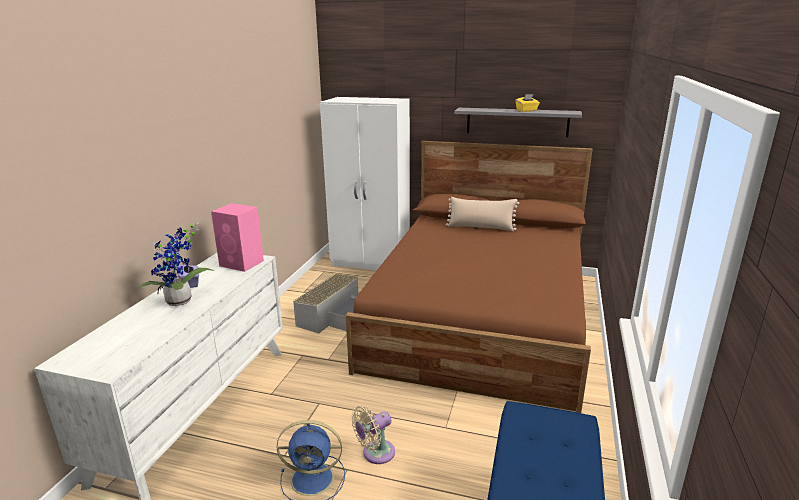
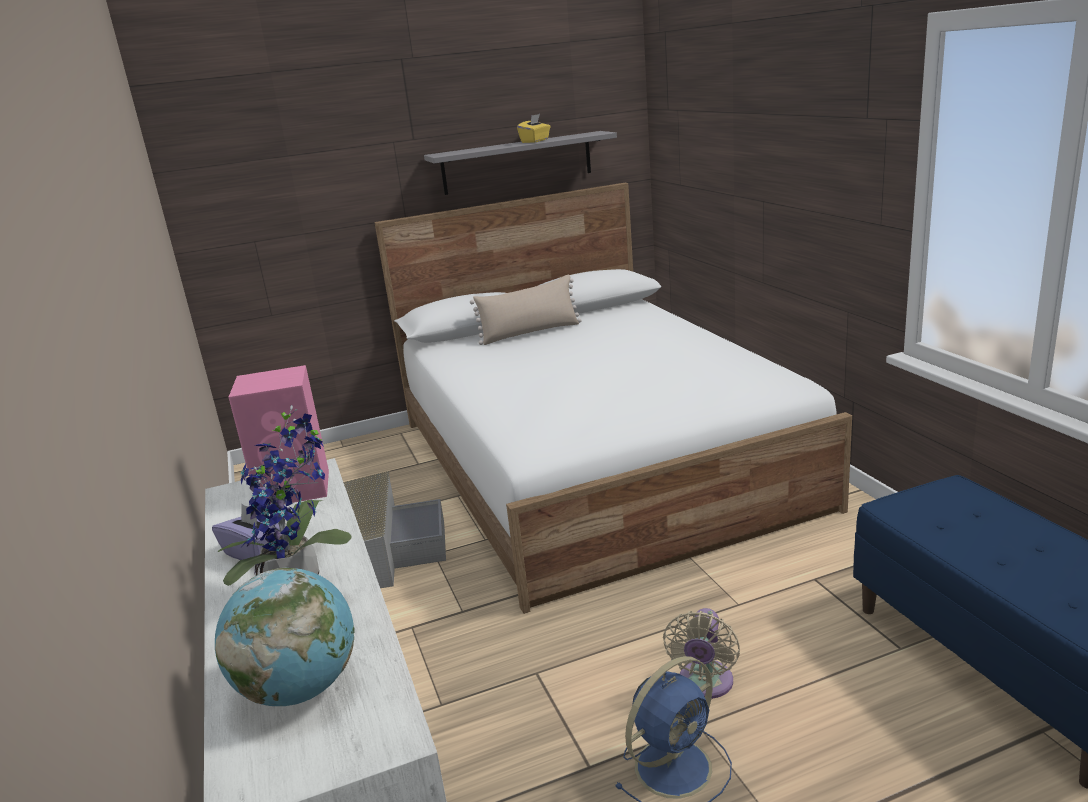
camera: 35 degrees left, 0 degrees up
white wardrobe [320,97,410,271] -> none
brown bed [346,141,592,413] -> white bed [374,183,852,614]
none -> globe [215,568,355,706]

